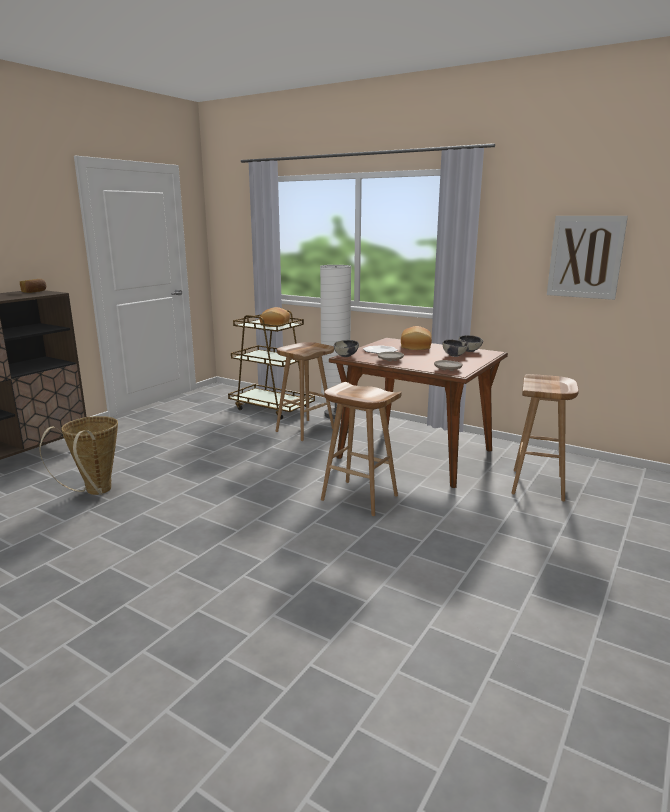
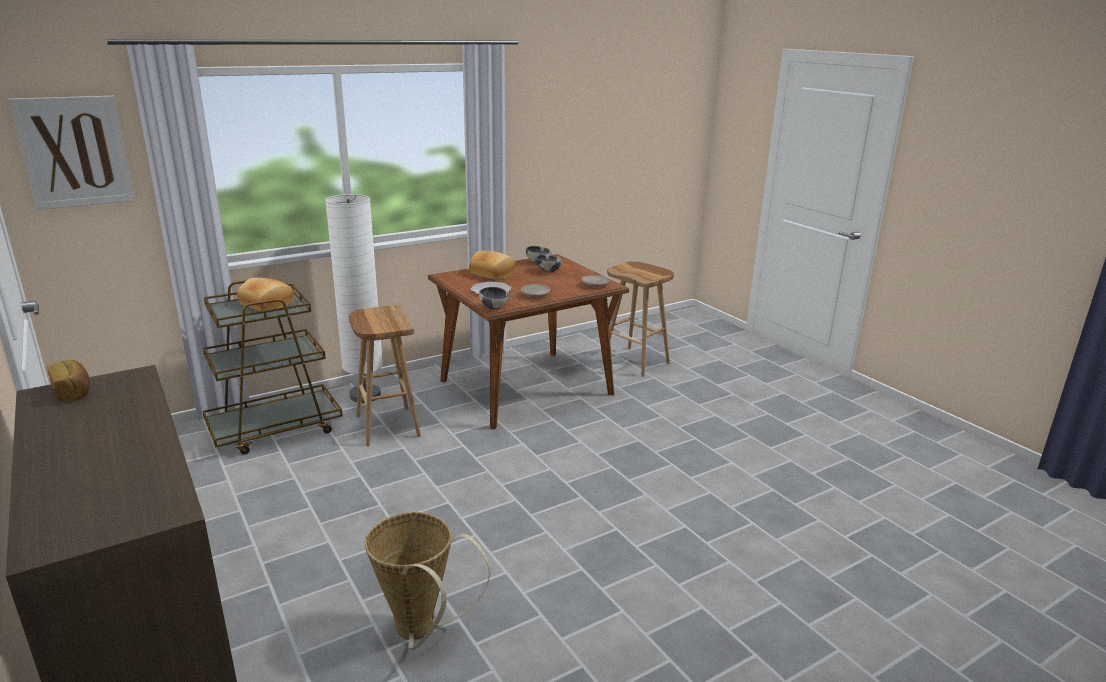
camera: 65 degrees left, 5 degrees up
brown stool [321,382,402,516] -> none
picture [547,216,628,300] -> picture moved to [8,96,135,210]

